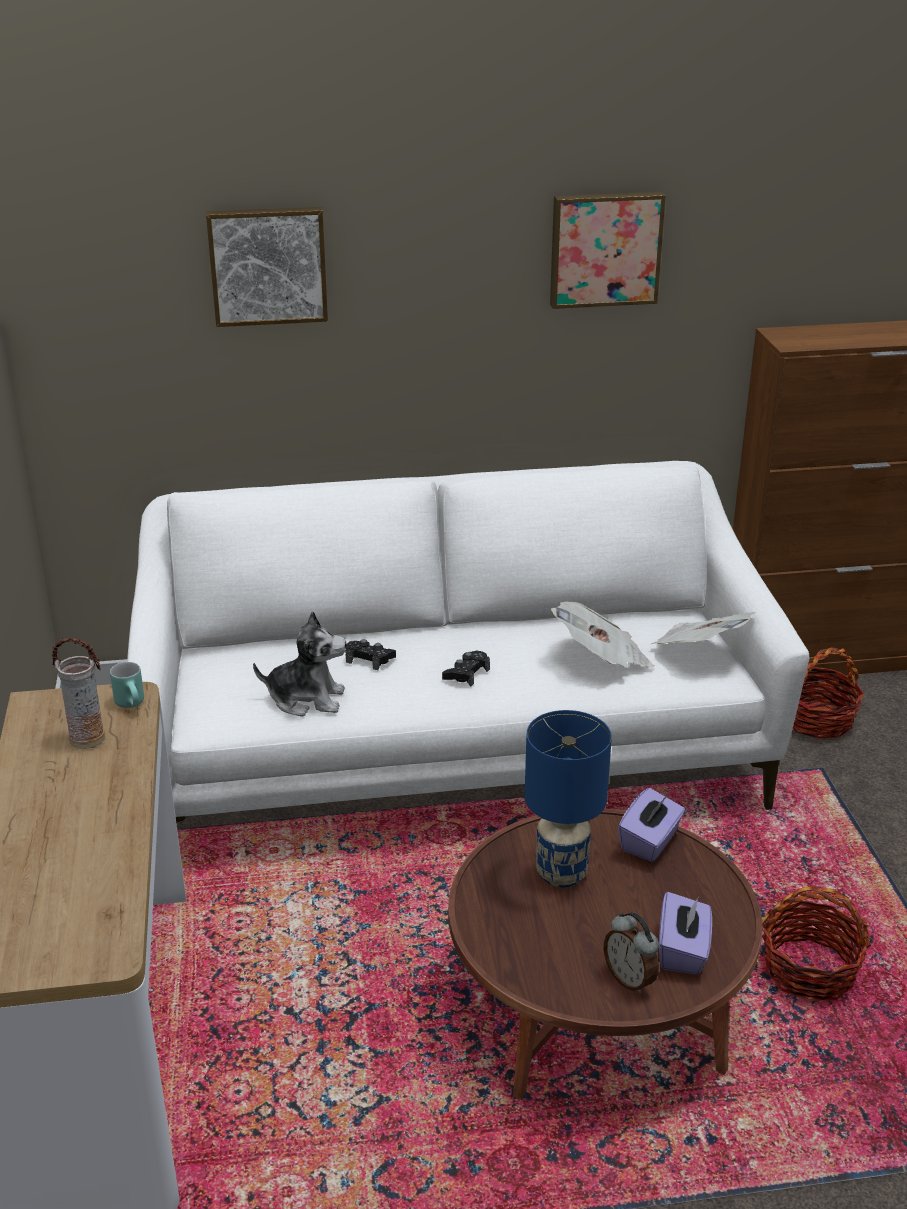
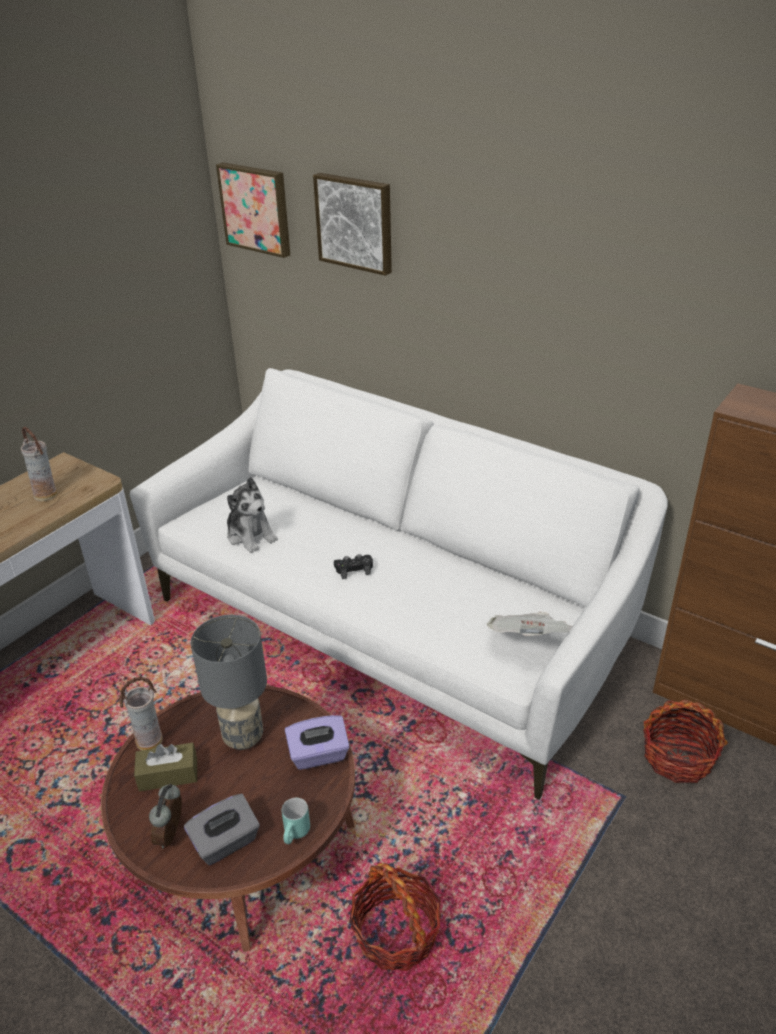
camera: 45 degrees right, 5 degrees up
turquoise mug [110,662,144,708] -> turquoise mug moved to [282,798,310,844]
black game controller [345,639,396,670] -> none
blue table lamp [524,710,612,887] -> grey table lamp [191,615,267,750]
picture [550,192,666,309] -> picture moved to [216,162,290,258]
newspaper [551,602,655,668] -> none
purple tissue box [659,892,712,974] -> grey tissue box [184,794,260,865]
none -> vase [118,676,163,751]
none -> brown tissue box [134,743,197,792]

